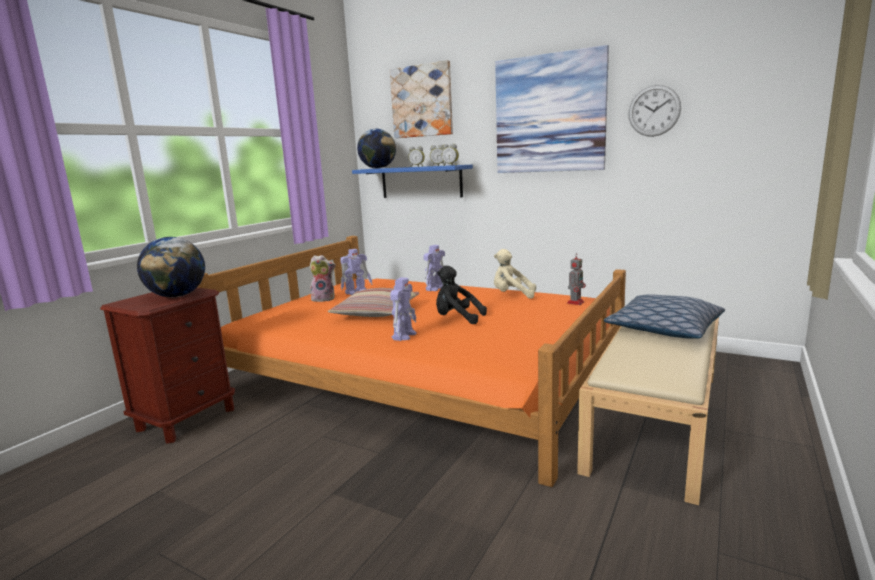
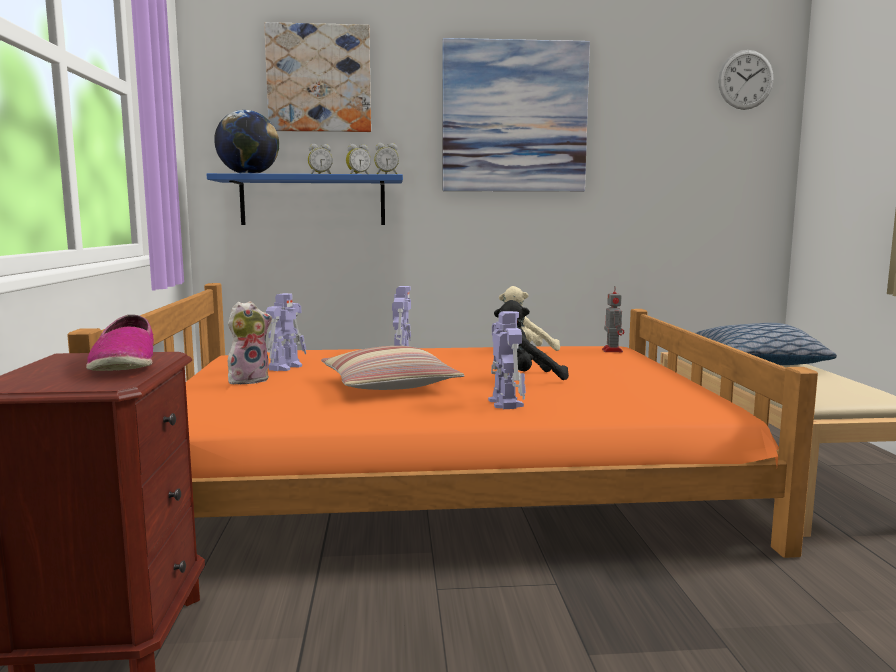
camera: 35 degrees left, 5 degrees down
globe [137,237,205,297] -> shoe [86,315,154,371]
wall clock [628,85,681,137] -> wall clock moved to [718,50,774,110]

